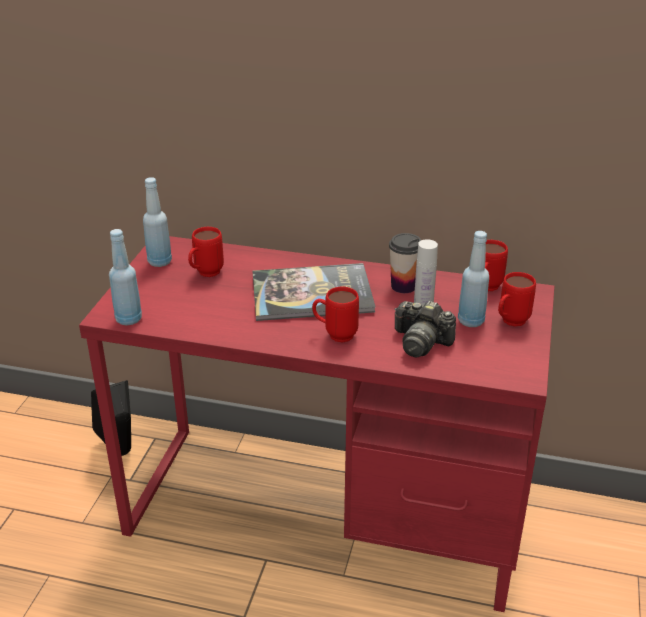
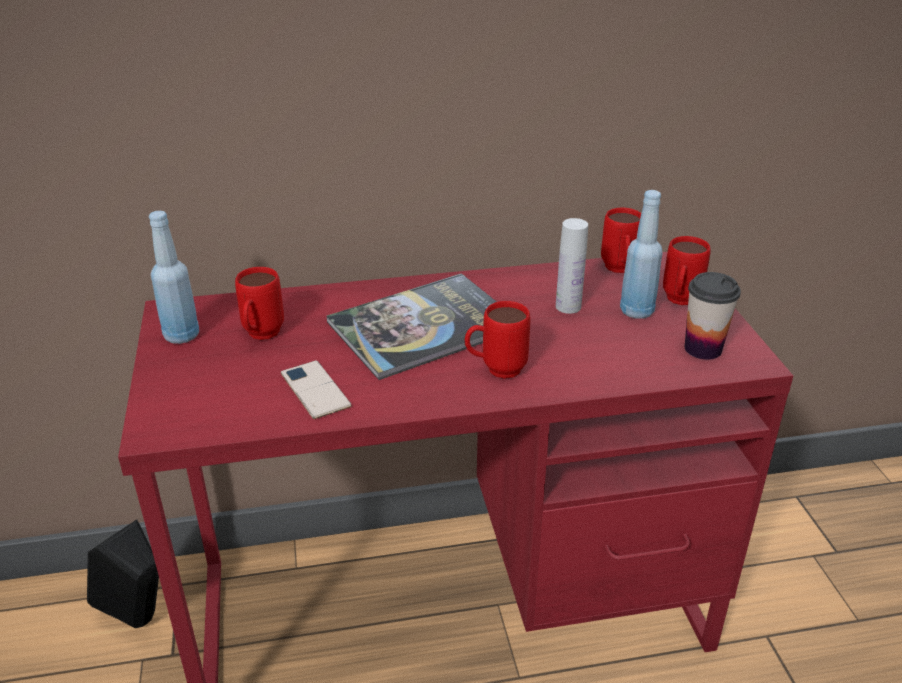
camera: 25 degrees left, 0 degrees up
blue bottle [109,229,142,326] -> none
cup [389,233,421,293] -> cup moved to [685,272,741,360]
camera [394,301,456,358] -> none
none -> phone [281,360,352,419]

